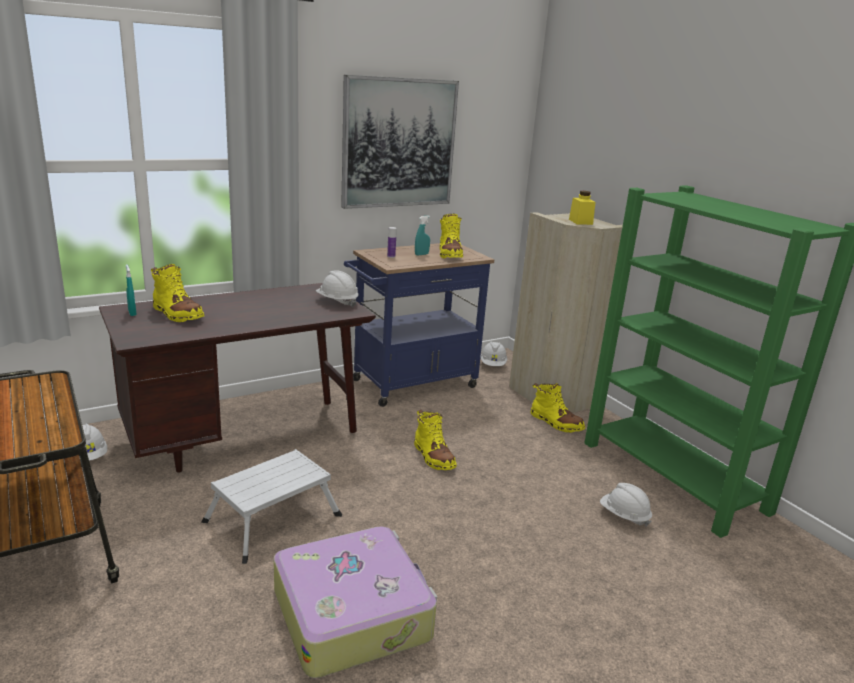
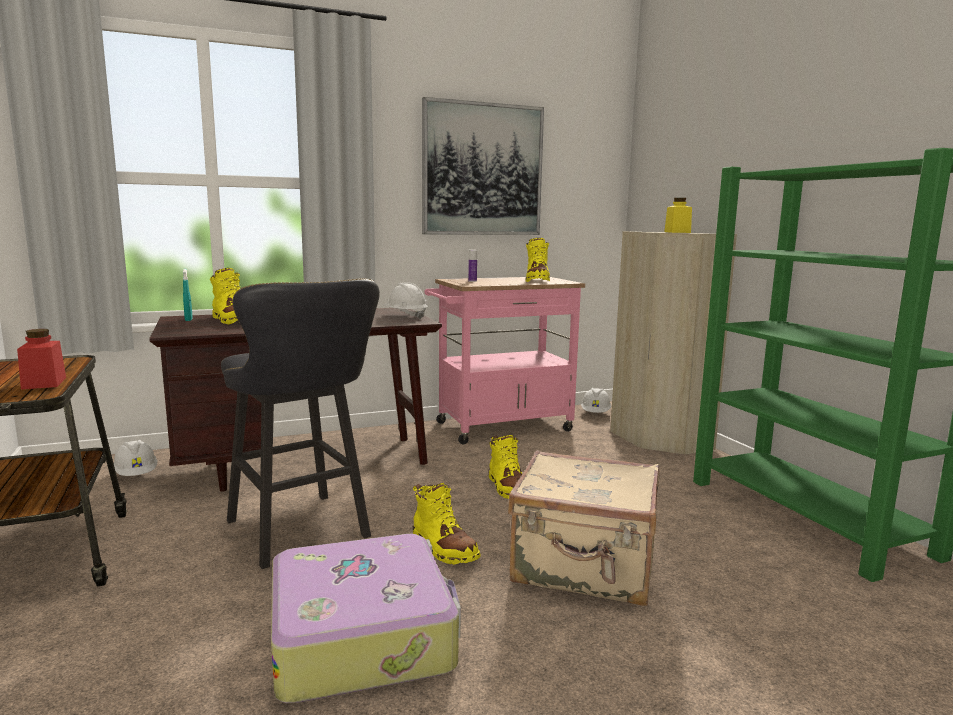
camera: 10 degrees right, 10 degrees down
white step ladder [201,449,342,564] -> black stool [221,278,380,569]
blue cart [344,243,494,407] -> pink cart [424,277,585,444]
turquoise spray bottle [415,216,430,255] -> none
yellow boot [531,383,585,433] -> yellow boot moved to [413,483,481,565]
white hard hat [600,483,652,527] -> none
none -> red jar [17,329,66,389]
none -> beige suitcase [508,450,659,606]

